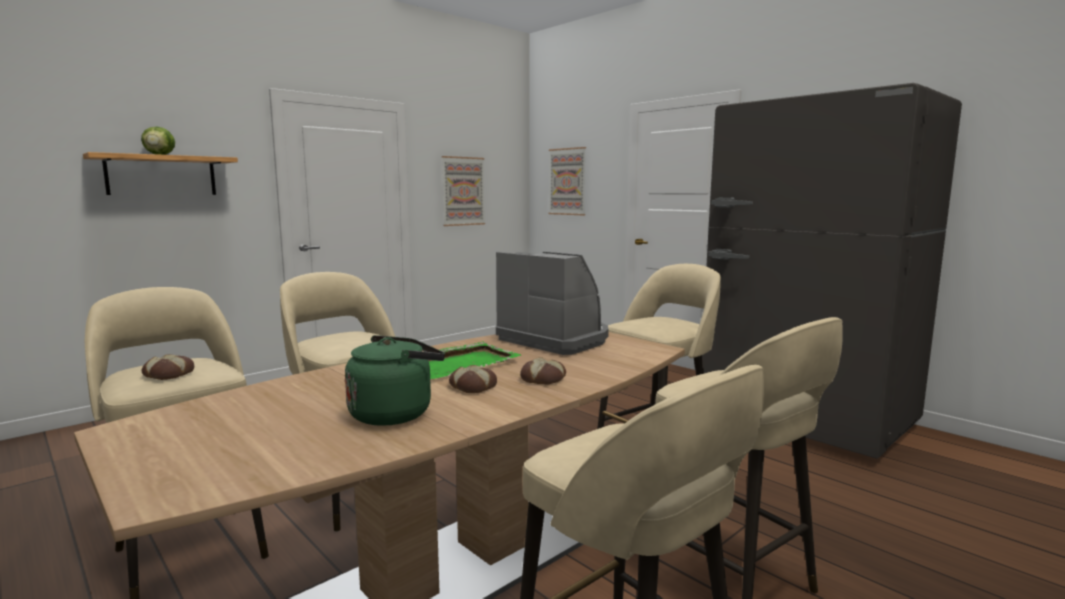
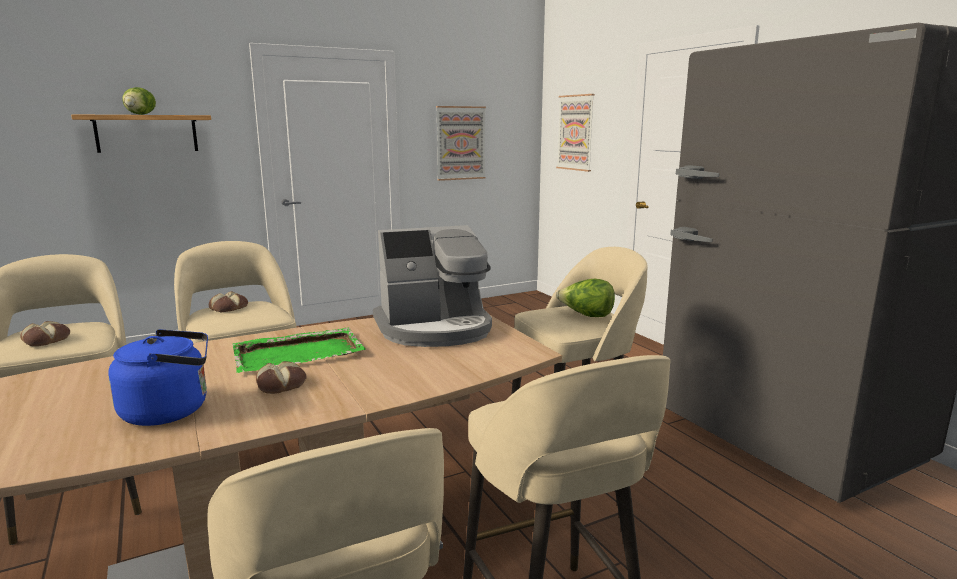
camera: 15 degrees right, 5 degrees up
green kettle [345,335,445,426] -> blue kettle [108,329,208,426]
coffee machine [496,252,609,355] -> coffee machine turned 105 degrees clockwise [373,225,492,347]
bread [520,357,566,385] -> bread moved to [209,291,248,312]
none -> lettuce [557,279,615,317]

